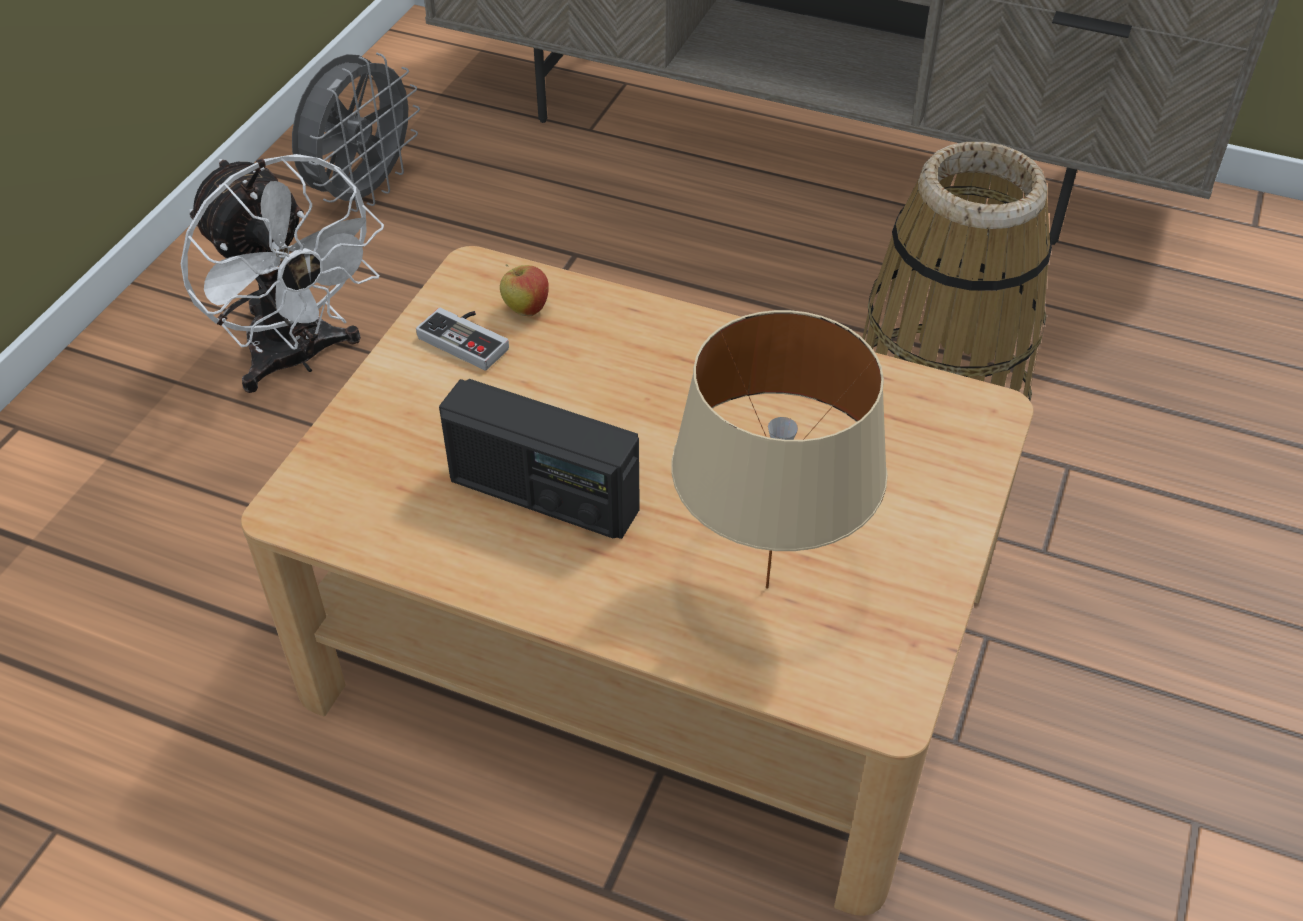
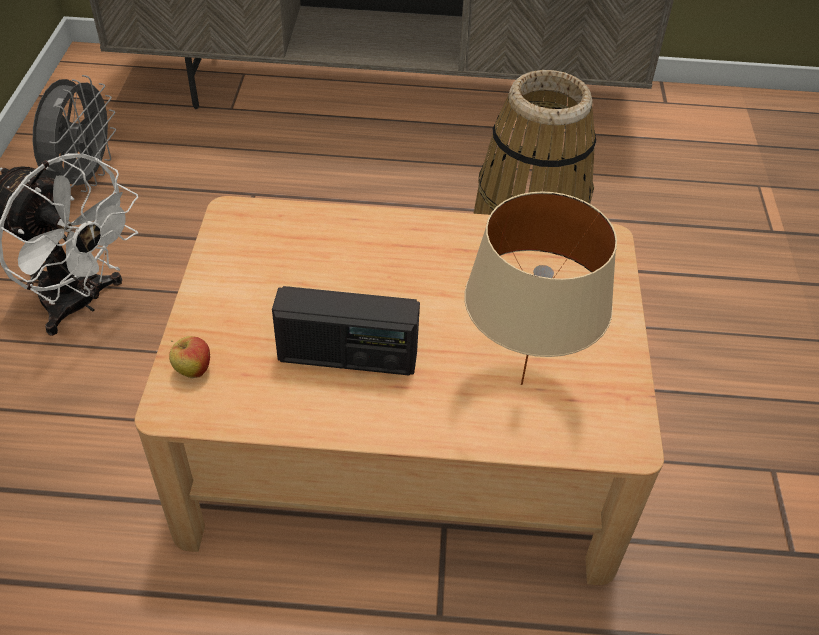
camera: 20 degrees left, 0 degrees up
game controller [416,308,509,370] -> none
apple [500,264,549,316] -> apple moved to [169,336,210,378]

